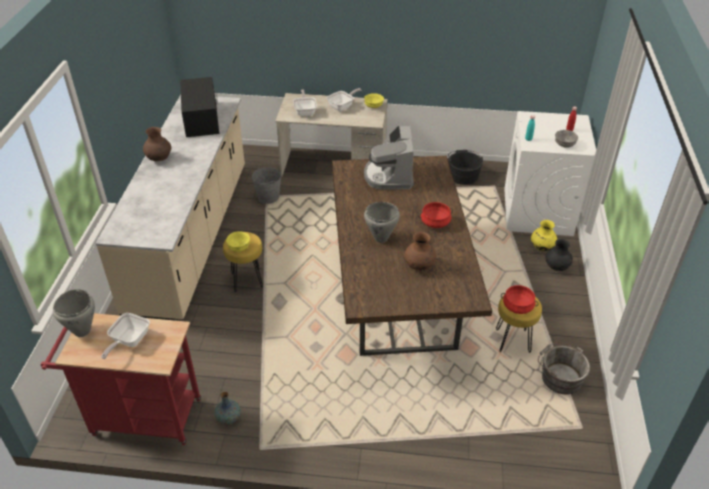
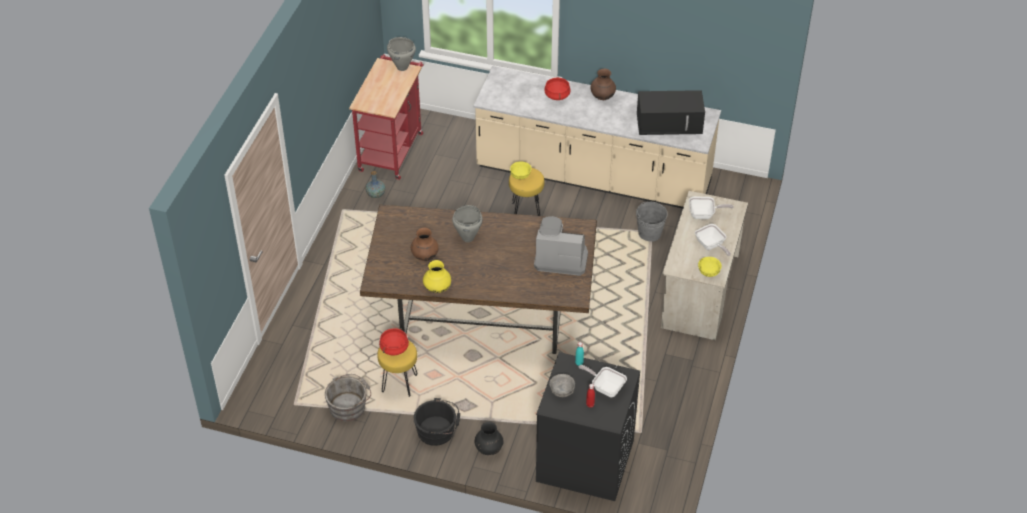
camera: 100 degrees right, 5 degrees up
frying pan [101,313,150,359] -> frying pan moved to [579,365,627,397]
red cooking pot [418,202,453,228] -> red cooking pot moved to [544,77,571,100]
black bucket [448,150,483,185] -> black bucket moved to [414,398,460,446]
white washing machine [504,111,596,236] -> black washing machine [536,352,640,501]
yellow vase [531,220,557,251] -> yellow vase moved to [423,260,451,293]

